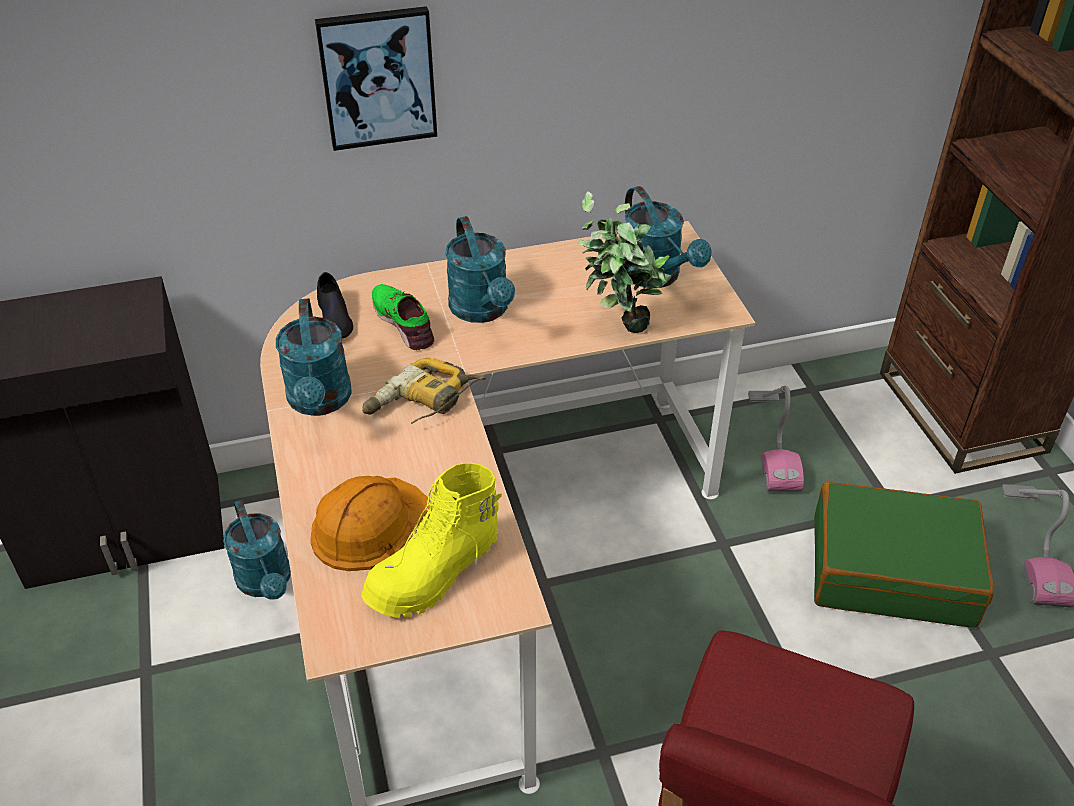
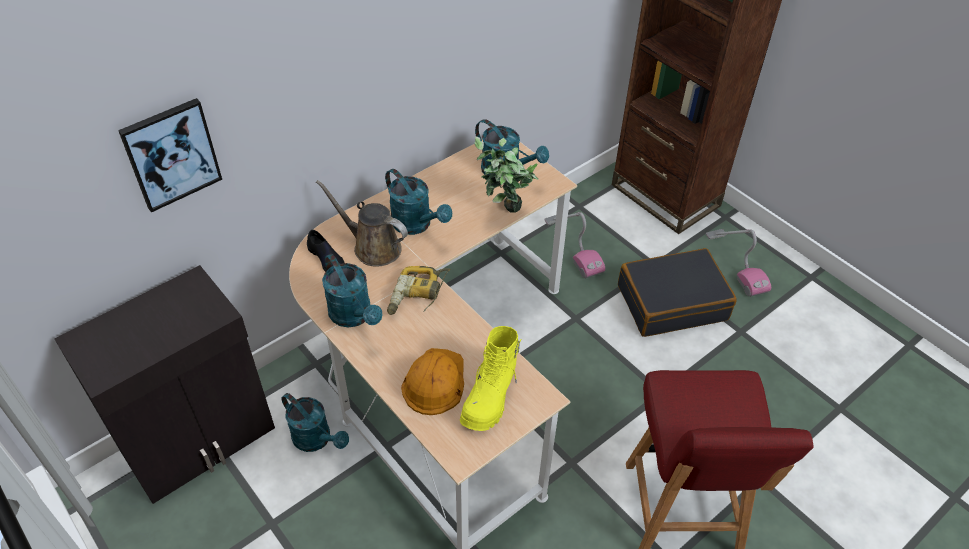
camera: 25 degrees left, 5 degrees up
picture [315,6,437,151] -> picture moved to [118,98,222,212]
green shoe [372,284,434,350] -> brown watering can [316,180,408,267]
green suitcase [814,482,994,628] -> black suitcase [618,248,737,337]

